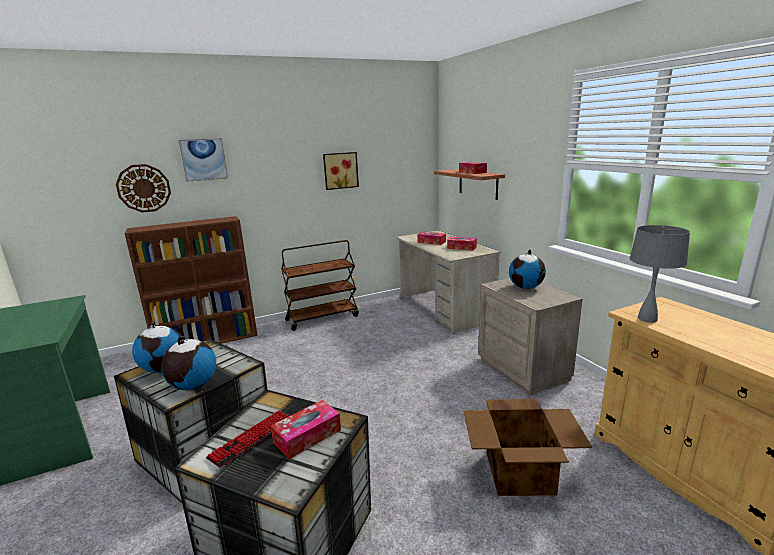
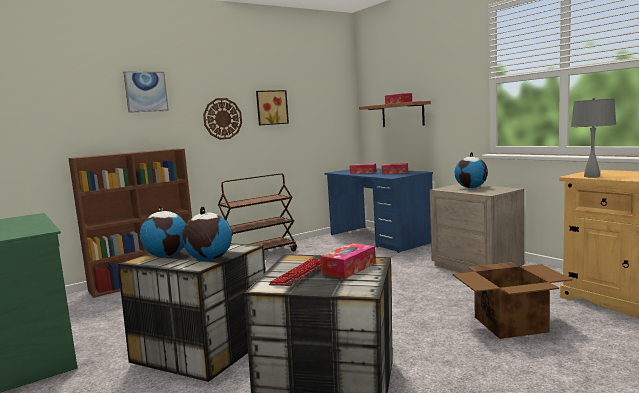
camera: 10 degrees left, 10 degrees down
wall clock [116,164,171,213] -> wall clock moved to [203,98,242,140]
beige desk [396,230,501,334] -> blue desk [324,168,433,253]

